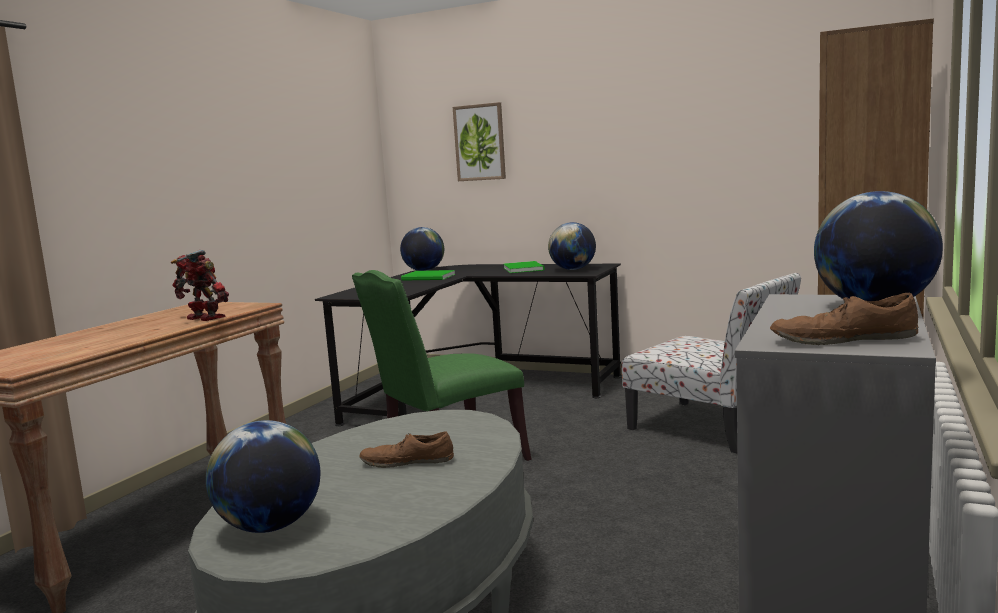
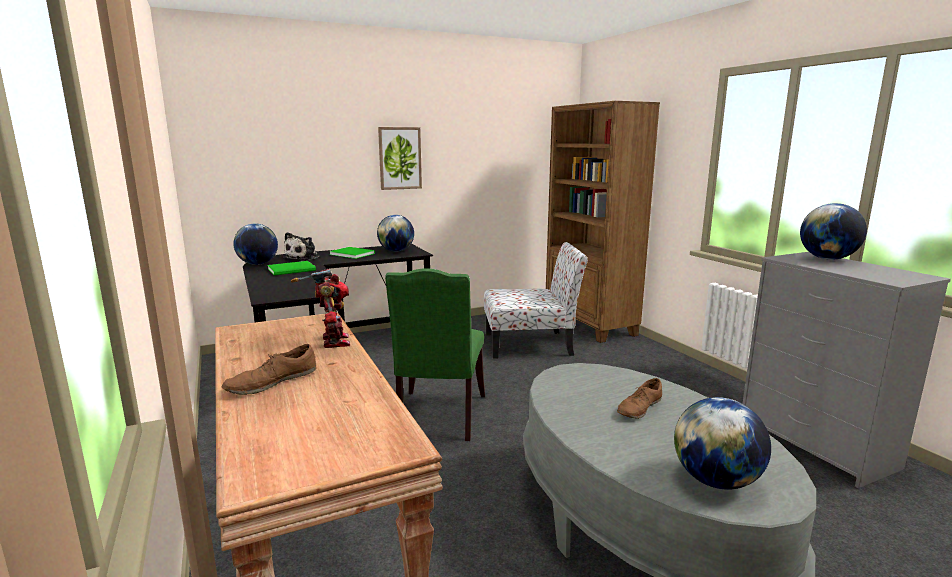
camera: 50 degrees left, 5 degrees up
toy robot [171,250,229,321] -> toy robot turned 90 degrees clockwise [291,269,350,348]
picture [453,102,506,181] -> picture moved to [378,127,422,190]
brown shoe [770,293,918,345] -> brown shoe moved to [222,344,316,395]
none -> plush toy [283,232,320,260]

